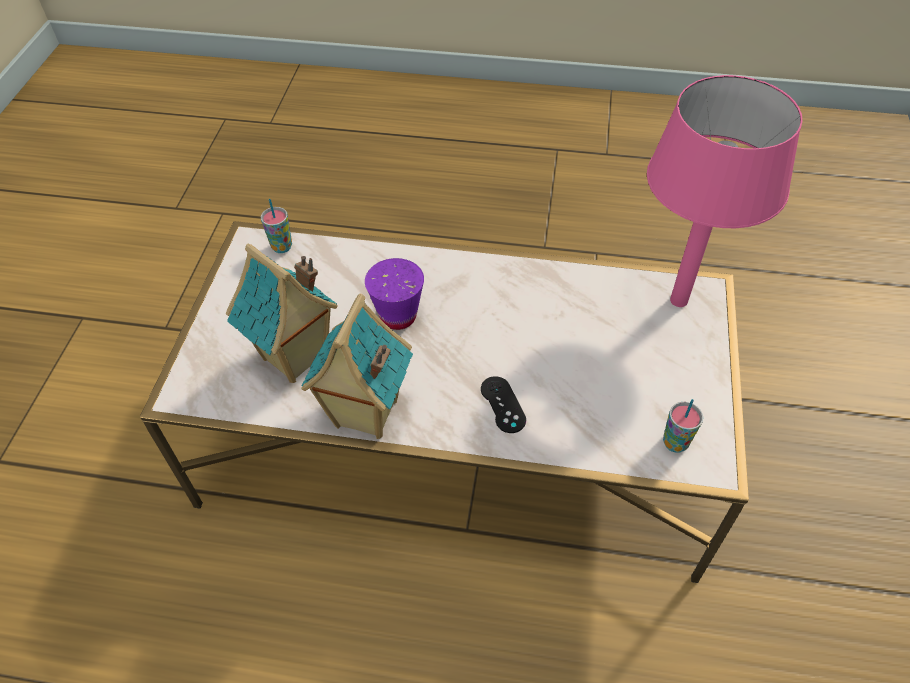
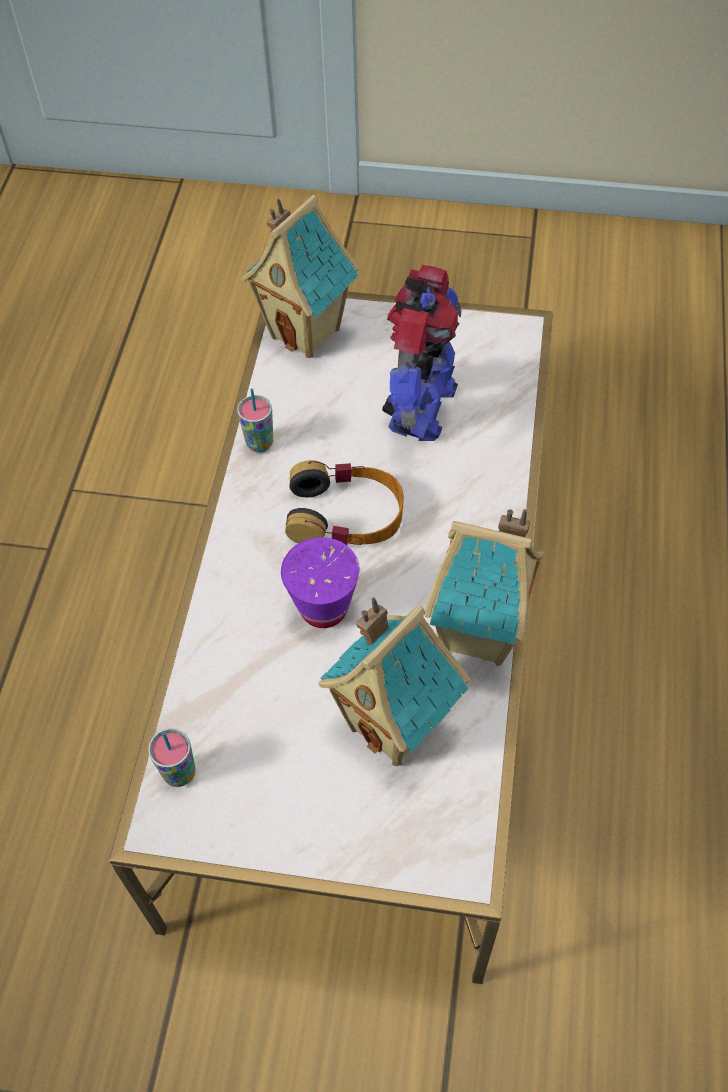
camera: 90 degrees left, 5 degrees up
black game controller [481,376,526,433] -> none
pink table lamp [647,75,802,307] -> toy house [241,195,360,358]
cup [663,399,703,453] -> cup moved to [237,389,273,453]
none -> headphones [285,460,404,545]
none -> toy robot [382,265,461,441]

